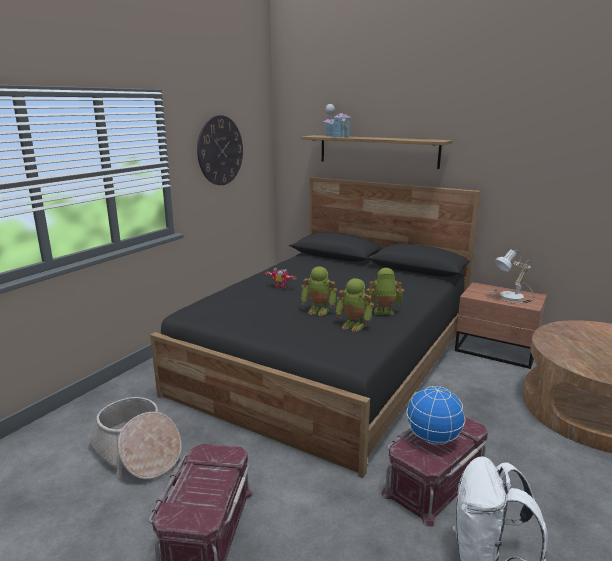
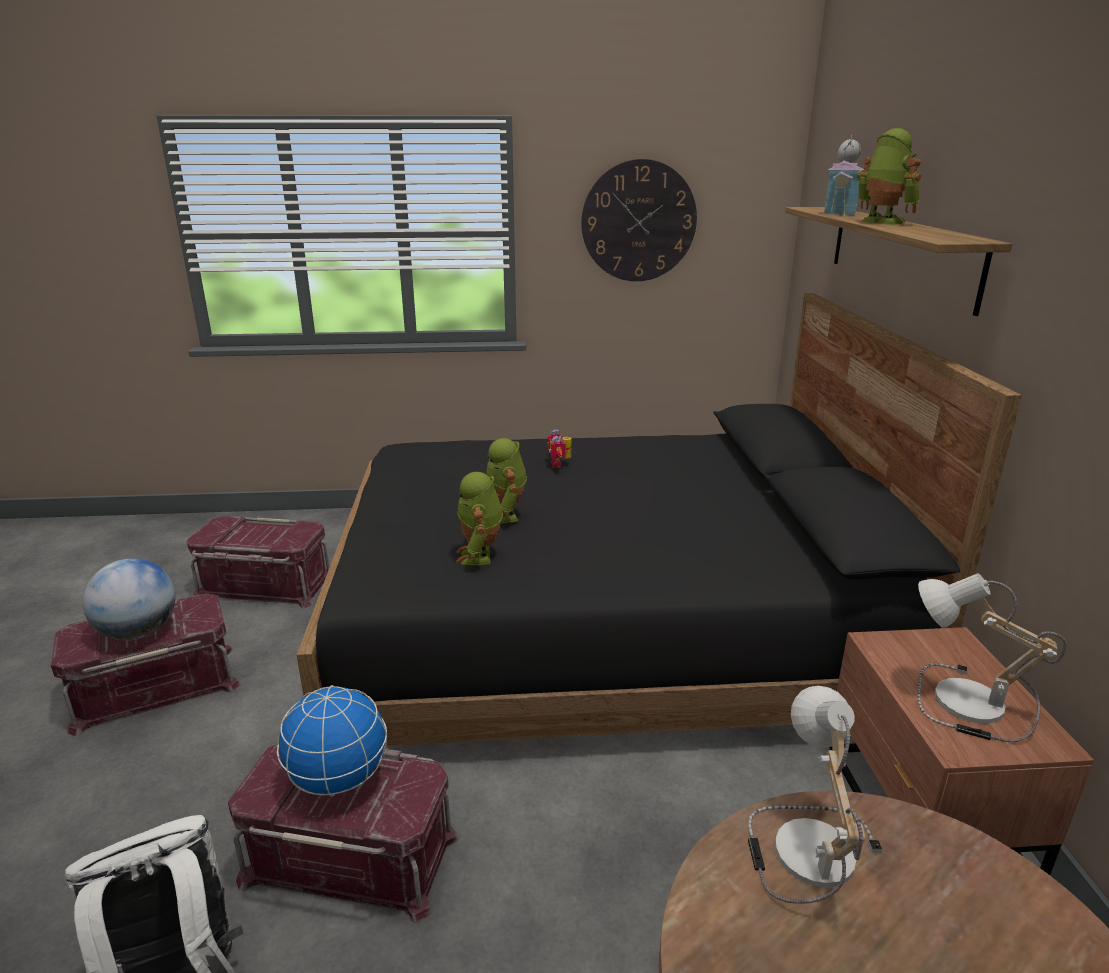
camera: 55 degrees right, 5 degrees up
basket [88,397,182,479] -> red storage box [187,516,330,608]
toy robot [366,268,404,315] -> toy robot moved to [857,128,921,225]
none -> globe [83,558,176,641]
none -> table lamp [748,686,883,904]

